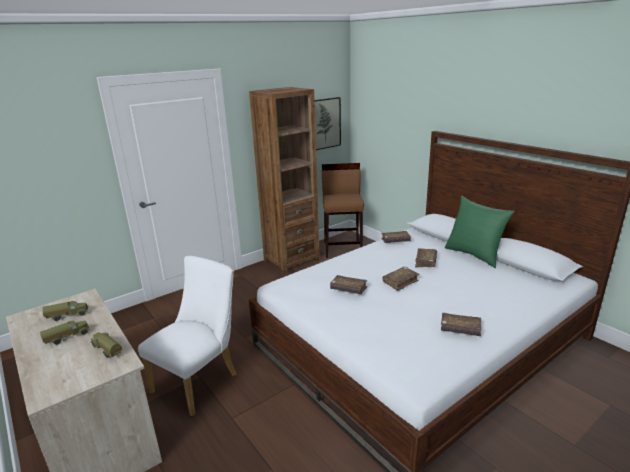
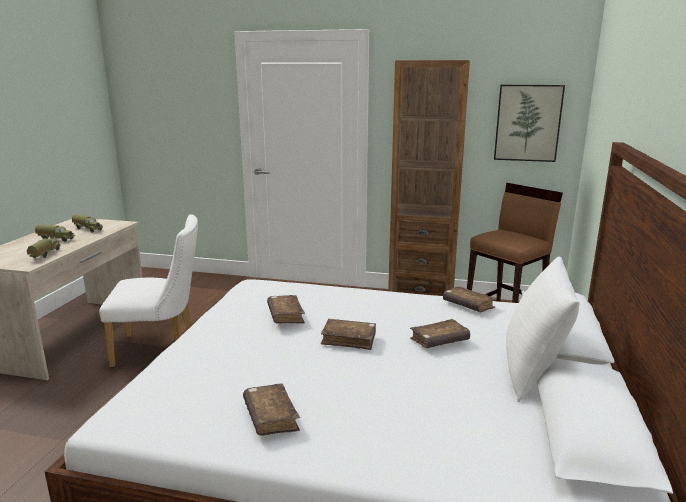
camera: 50 degrees right, 5 degrees down
green pillow [445,196,515,268] -> white pillow [506,256,580,402]

